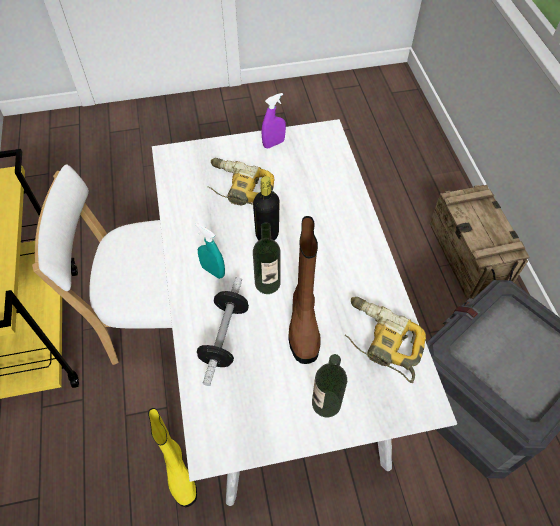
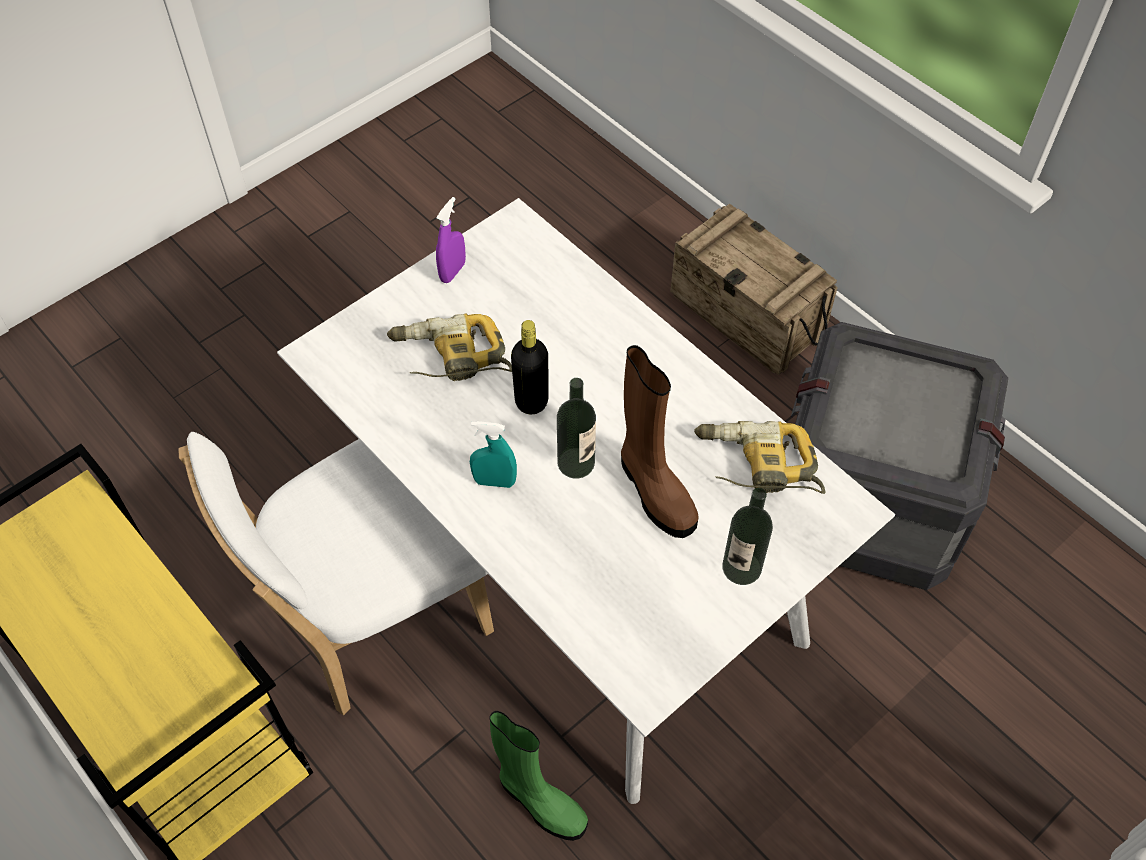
camera: 30 degrees left, 0 degrees up
yellow boot [148,408,197,507] -> green boot [490,711,588,841]
dumbbell [197,277,249,386] -> none

